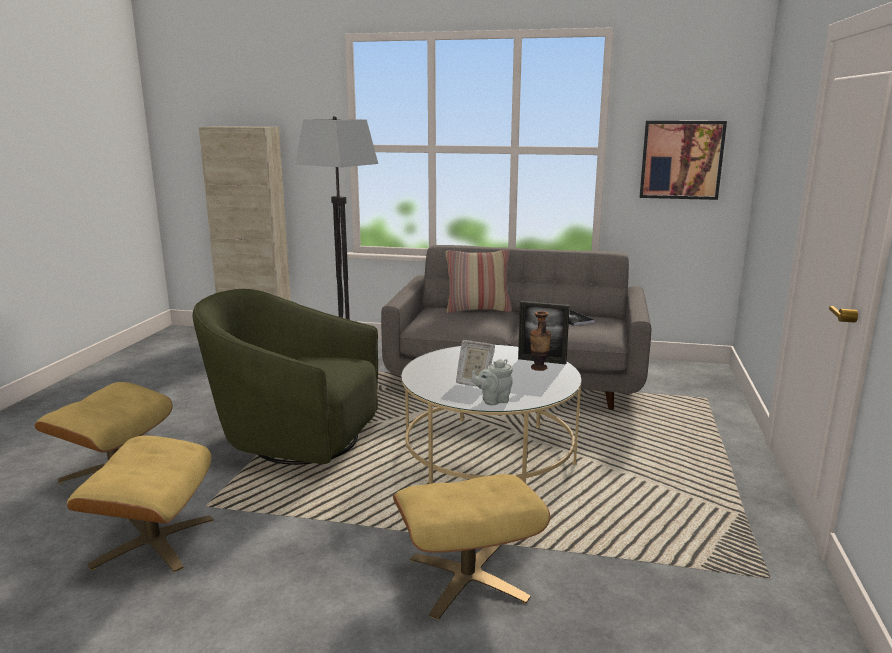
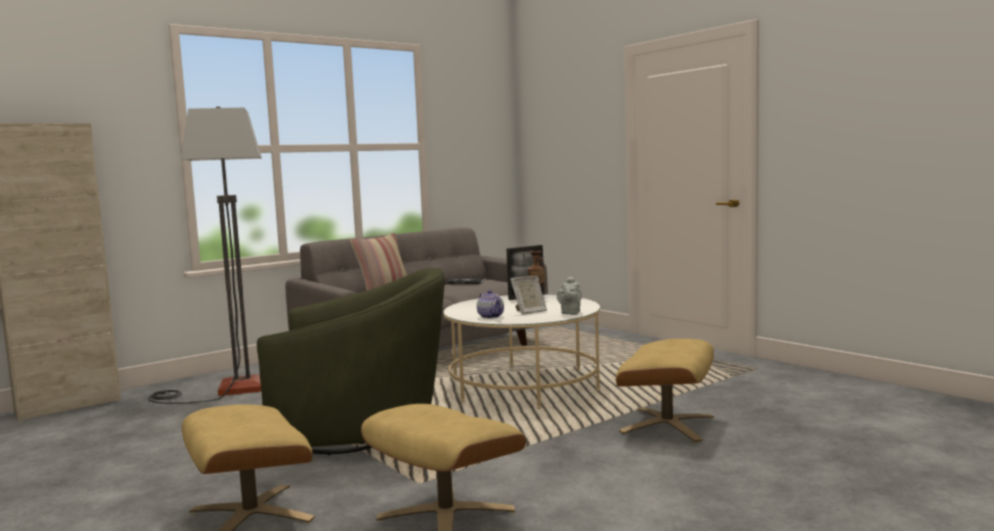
camera: 50 degrees left, 10 degrees down
green armchair [193,289,378,465] -> green armchair turned 150 degrees counterclockwise [257,268,445,455]
picture [640,121,727,200] -> none
none -> teapot [477,290,504,319]

